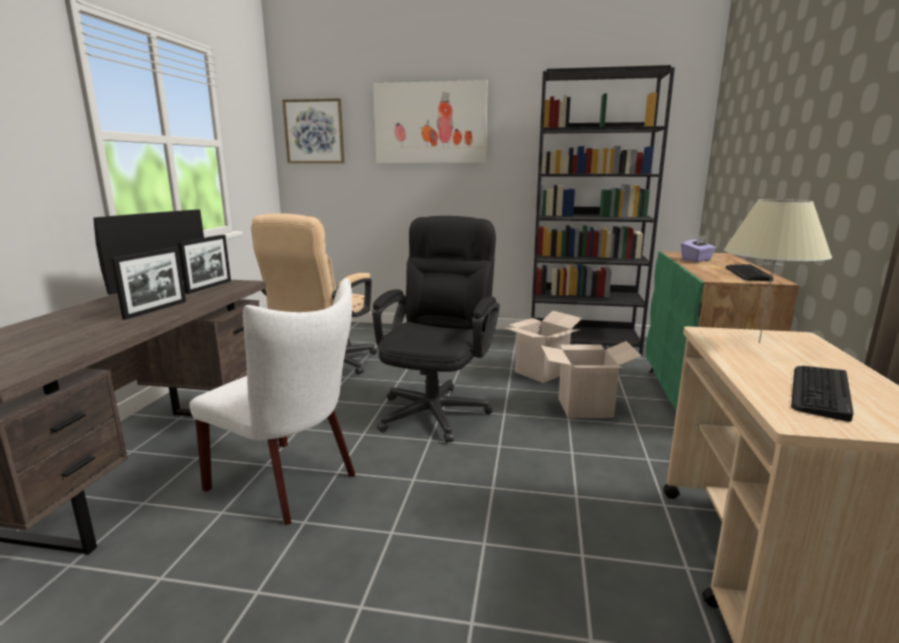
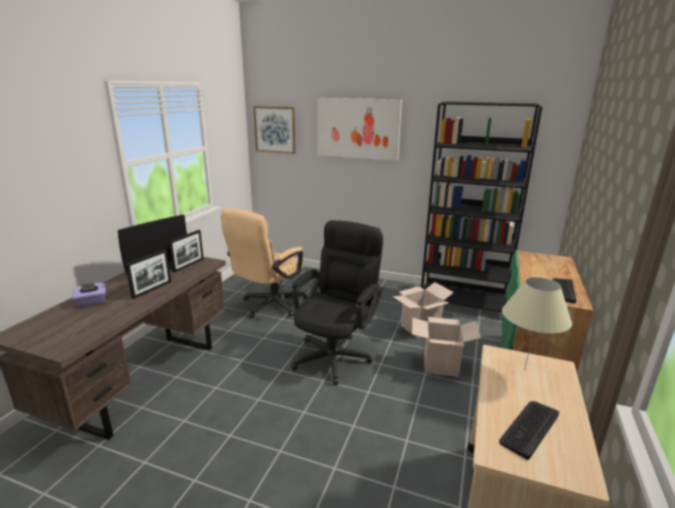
camera: 10 degrees right, 5 degrees up
white chair [189,278,355,525] -> none
purple tissue box [681,235,716,262] -> purple tissue box moved to [73,283,106,307]

